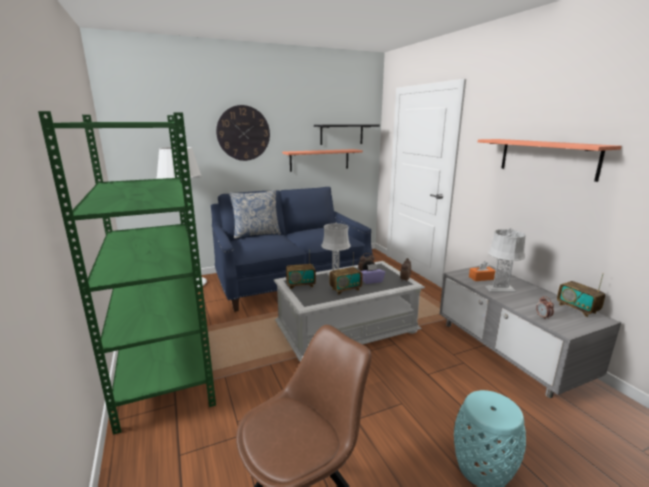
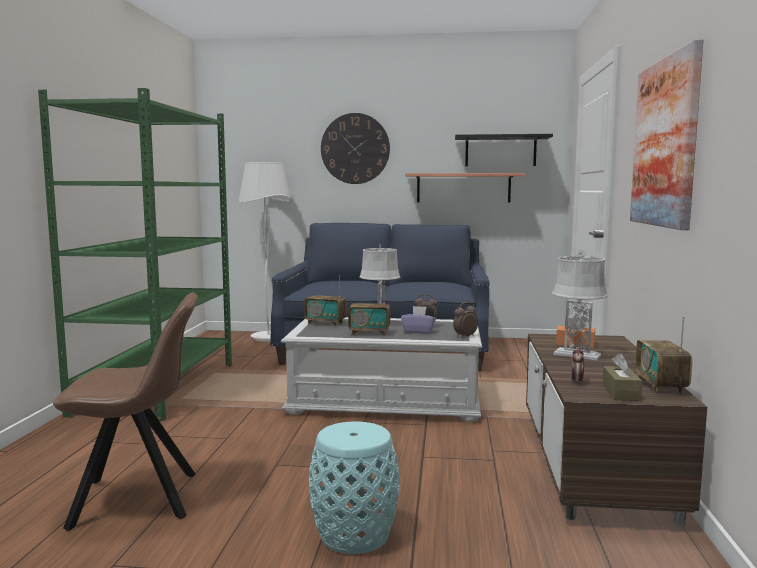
camera: 30 degrees right, 10 degrees down
pillow [229,189,281,239] -> none
grey tv stand [440,265,621,398] -> brown tv stand [526,334,707,526]
shelf [478,139,622,182] -> picture [630,39,703,230]
none -> brown tissue box [603,353,642,401]

